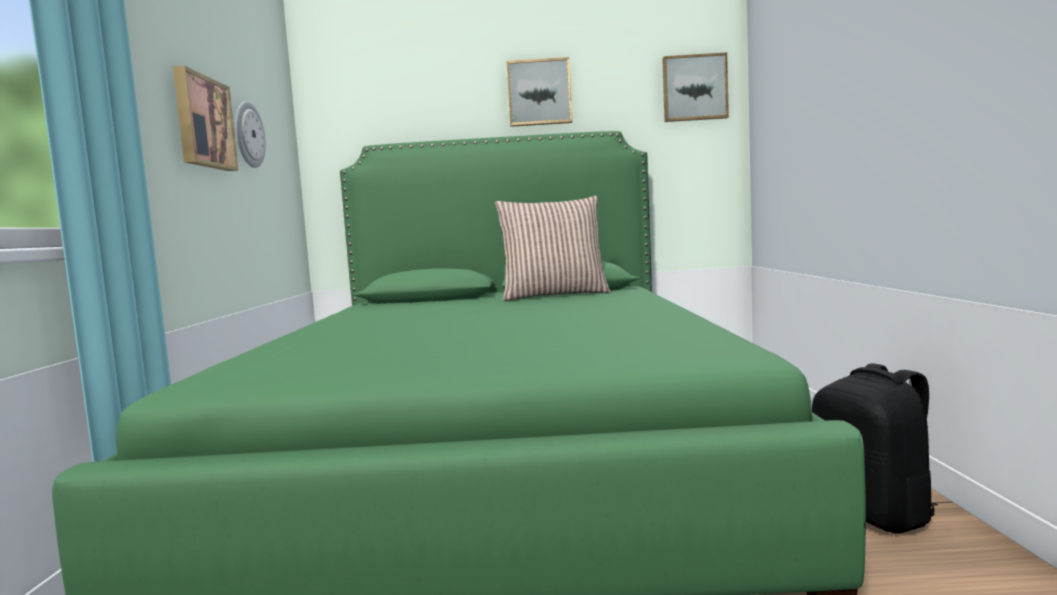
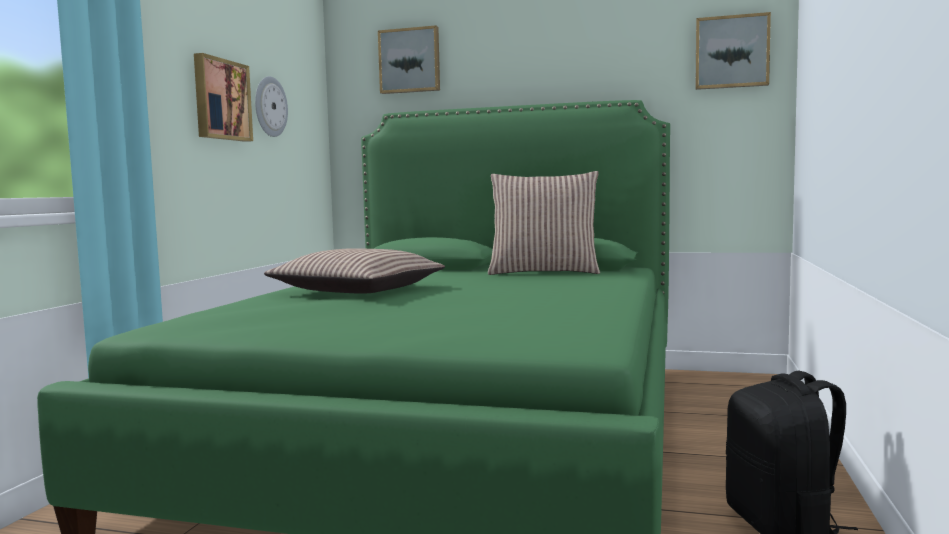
camera: 15 degrees right, 0 degrees up
picture [506,57,573,127] -> picture moved to [378,25,440,94]
none -> pillow [264,248,445,294]

